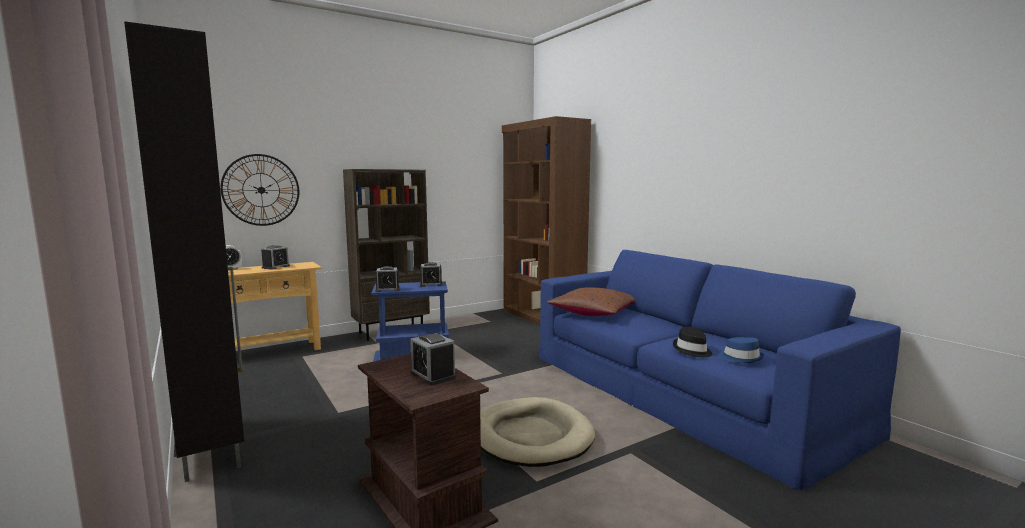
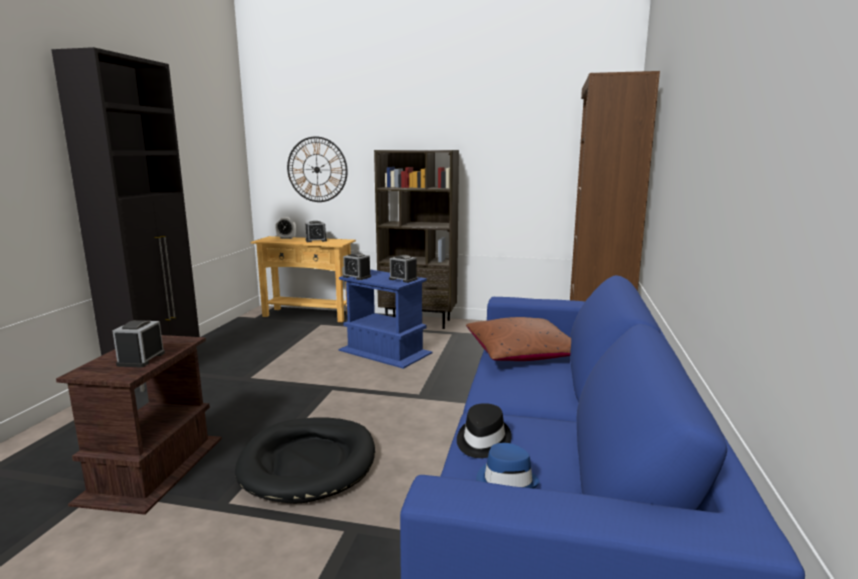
camera: 45 degrees right, 5 degrees up
beige dog bed [480,397,595,467] -> black dog bed [235,417,375,504]

